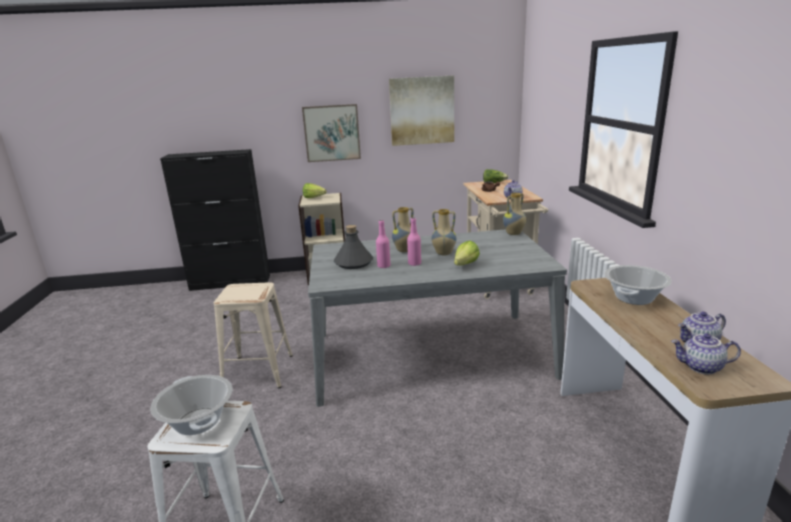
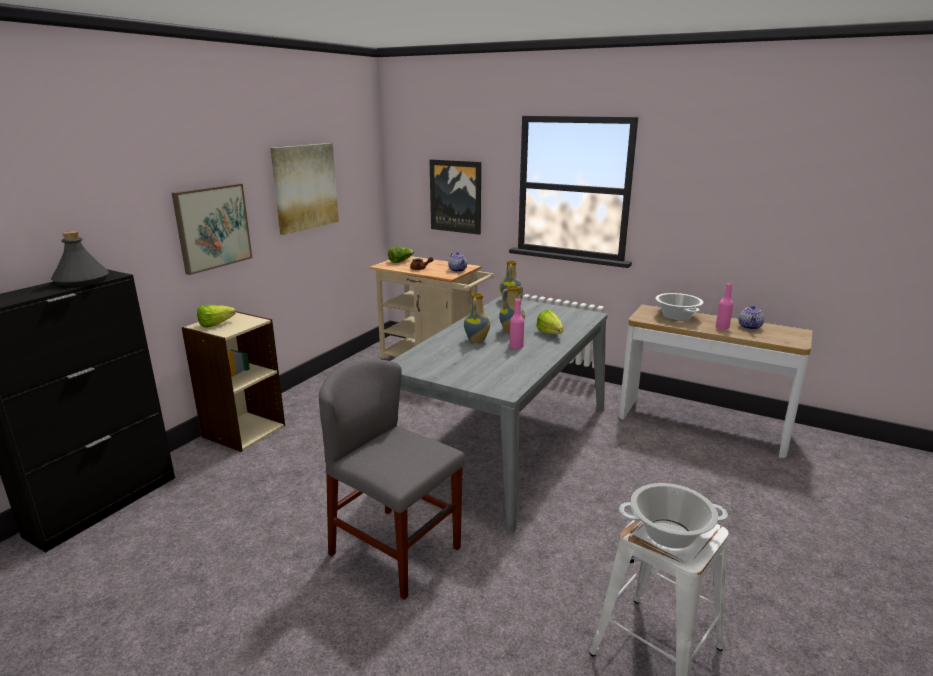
camera: 55 degrees left, 0 degrees up
beige stool [214,282,293,388] -> grey chair [319,359,465,600]
grey bottle [334,225,373,269] -> grey bottle moved to [51,231,109,286]
pink bottle [376,220,391,268] -> pink bottle moved to [716,283,733,330]
teapot [671,333,741,374] -> none
none -> picture [430,159,481,235]

